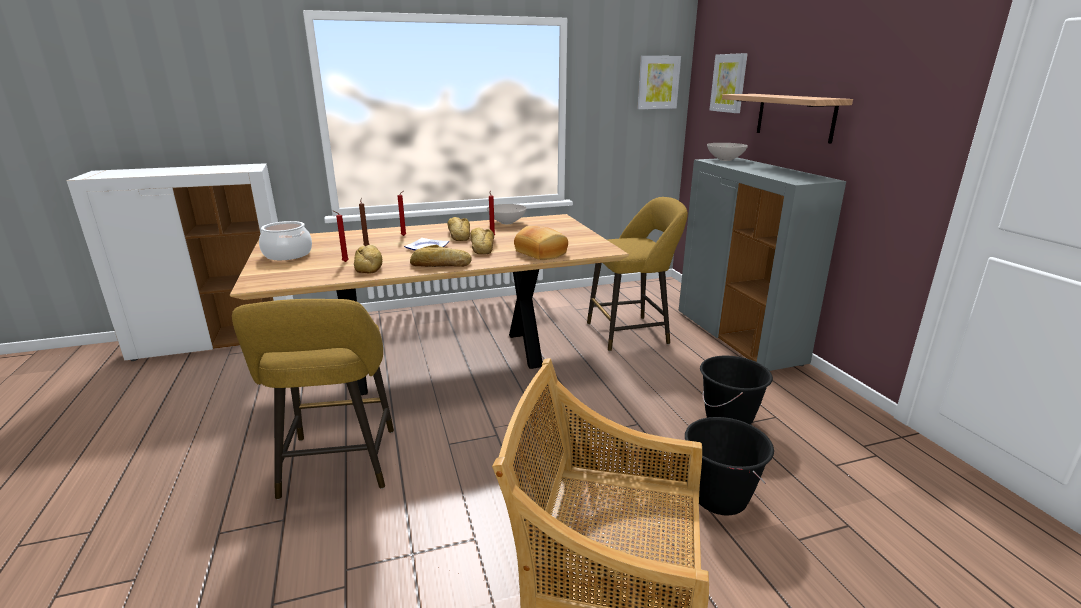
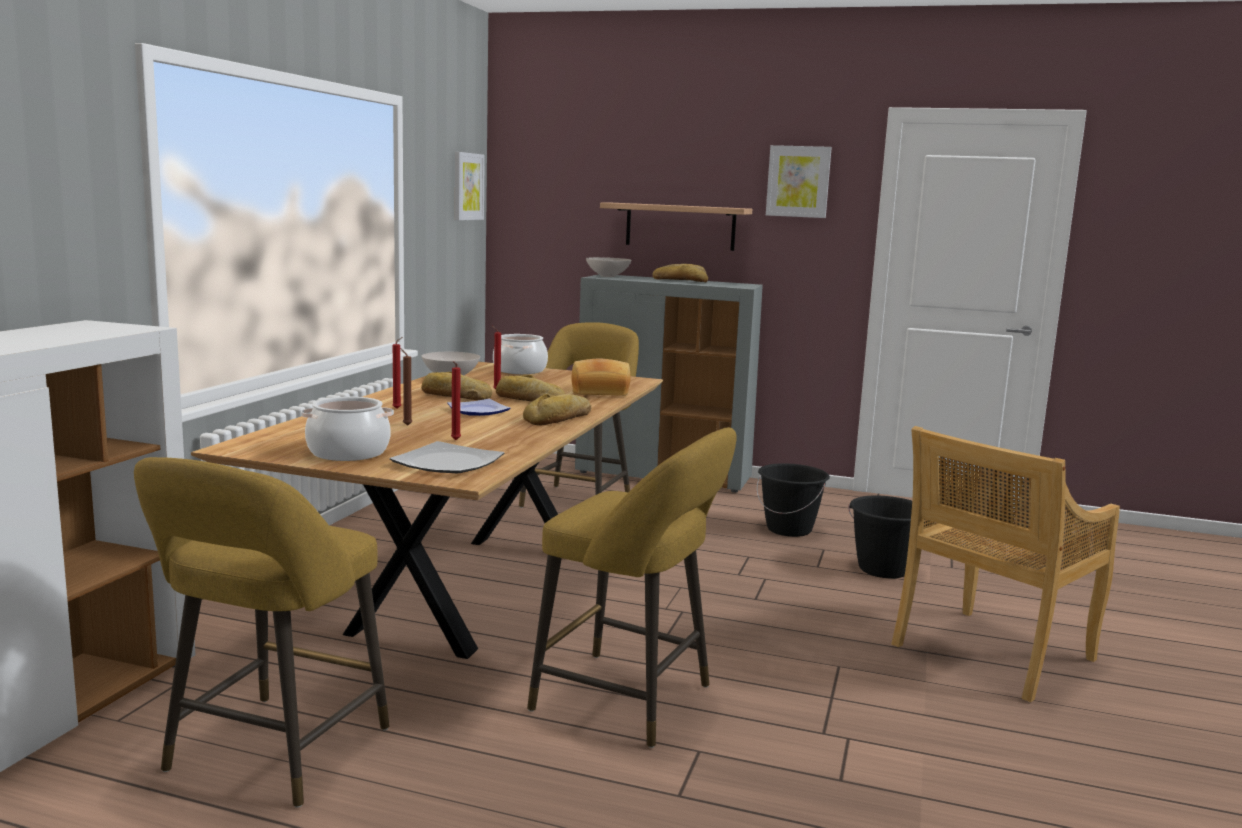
camera: 55 degrees left, 10 degrees down
bread [354,245,382,274] -> bread moved to [653,264,708,282]
picture [710,53,748,113] -> picture moved to [766,145,832,218]
none -> yellow stool [134,457,389,808]
none -> plate [390,441,504,473]
none -> cooking pot [493,334,548,374]

